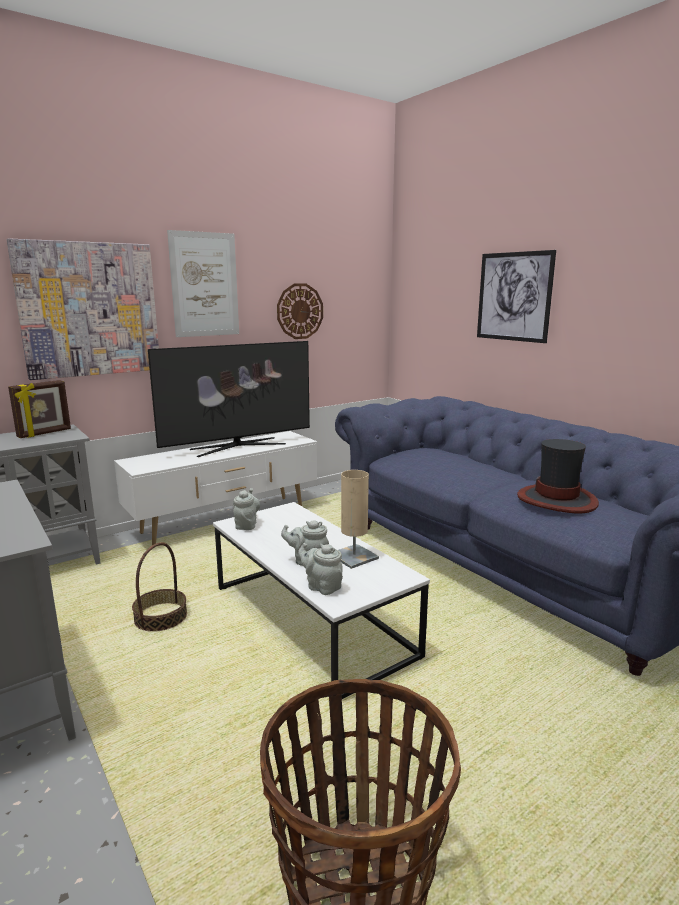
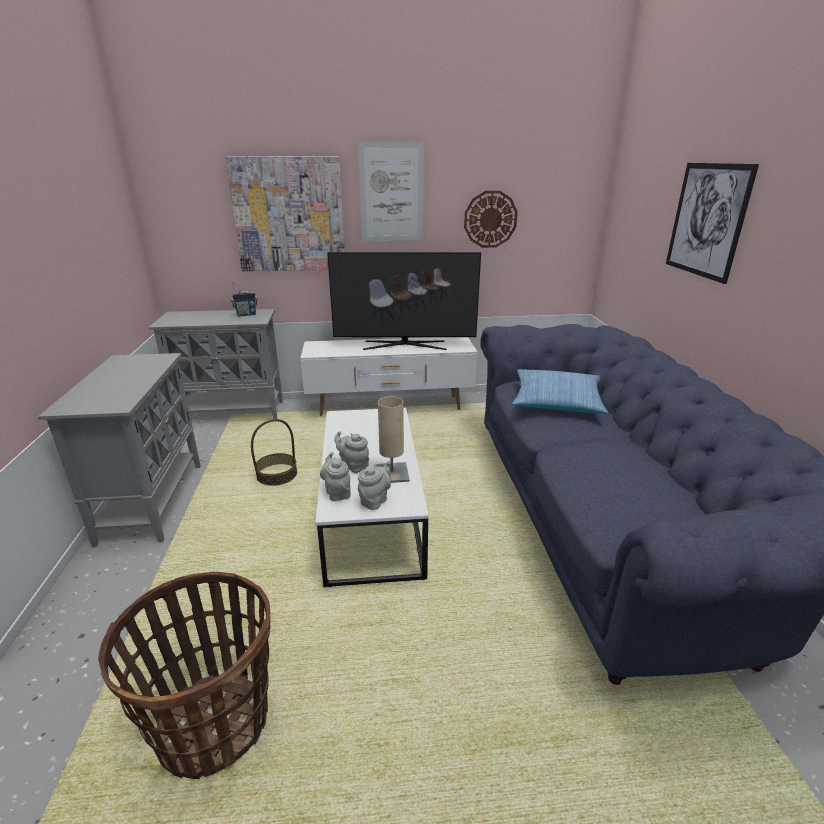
camera: 30 degrees right, 10 degrees up
picture frame [8,380,71,438] -> radio [231,281,258,316]
grey teapot [233,488,260,530] -> grey teapot moved to [358,461,391,510]
hat [517,439,599,513] -> none
none -> pillow [512,369,609,414]

